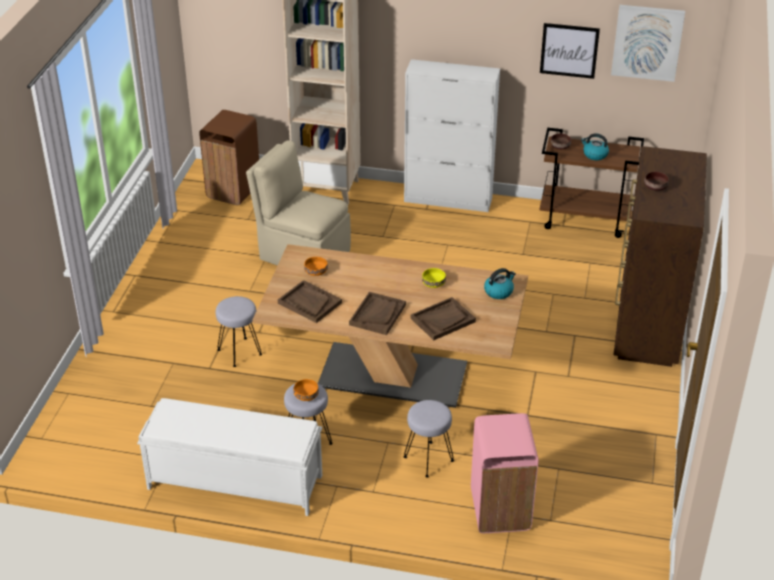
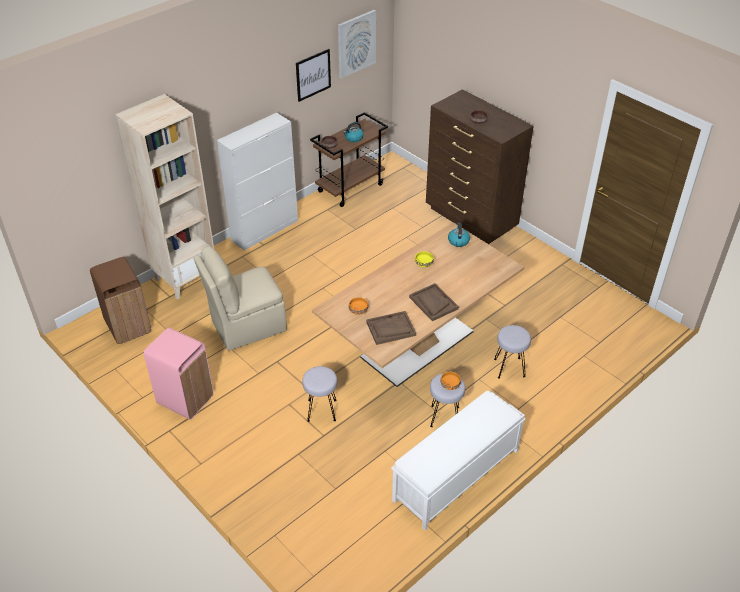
camera: 55 degrees left, 5 degrees up
brown tray [410,297,476,340] -> none
pink trash can [471,413,538,533] -> pink trash can moved to [144,328,214,420]

